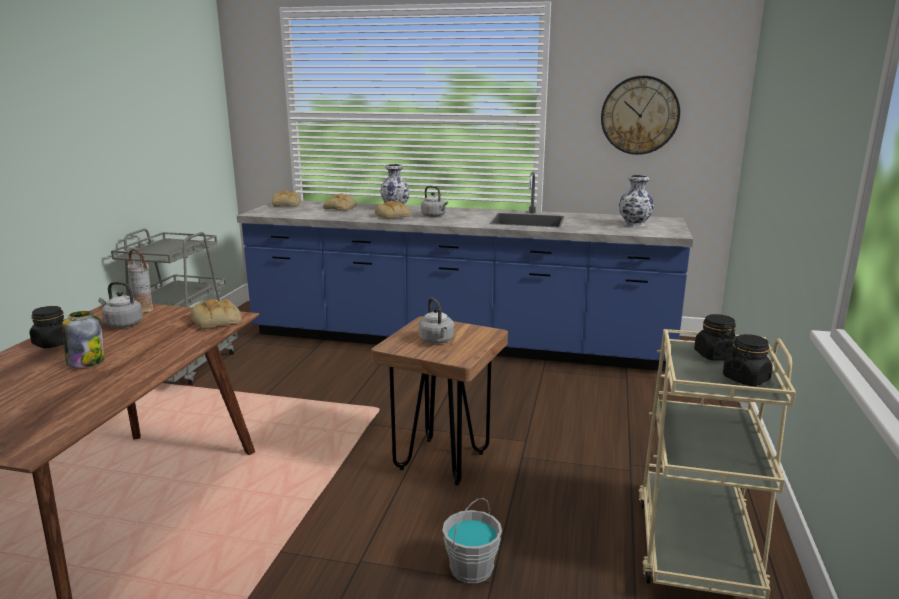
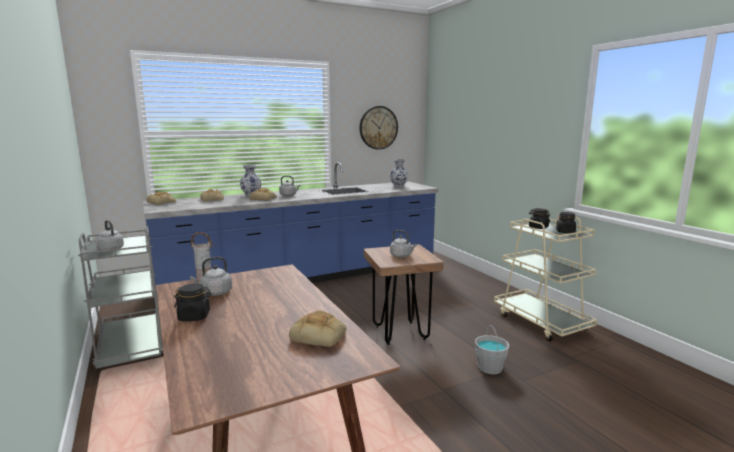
camera: 40 degrees left, 5 degrees down
jar [62,311,104,368] -> none
bread [190,298,242,329] -> bread moved to [289,310,346,347]
none -> grey kettle [95,220,124,251]

